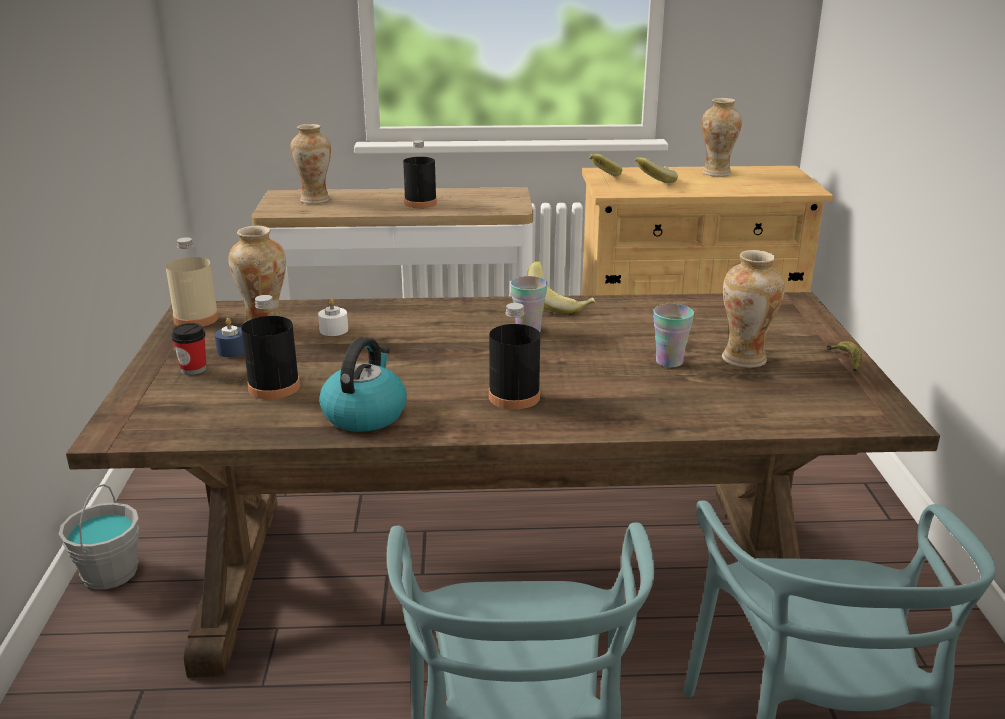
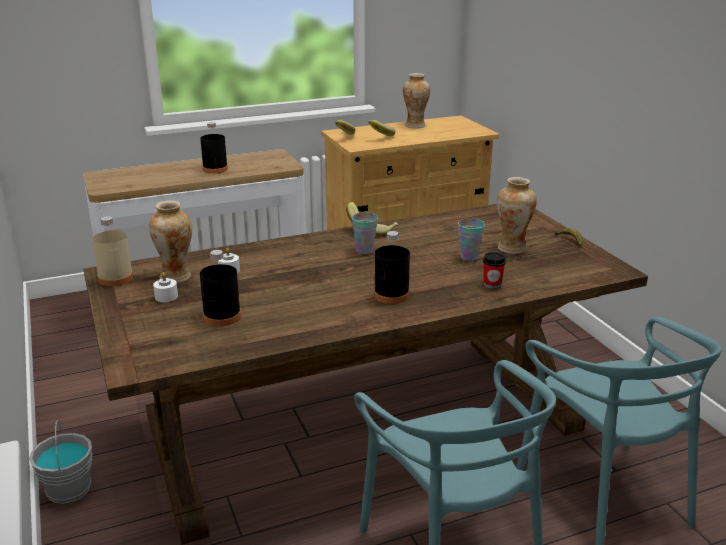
camera: 20 degrees left, 0 degrees up
cup [171,323,206,375] -> cup moved to [483,252,506,289]
blue candle [215,318,245,357] -> white candle [153,272,178,302]
vase [290,124,331,204] -> none
kettle [319,337,407,432] -> none

